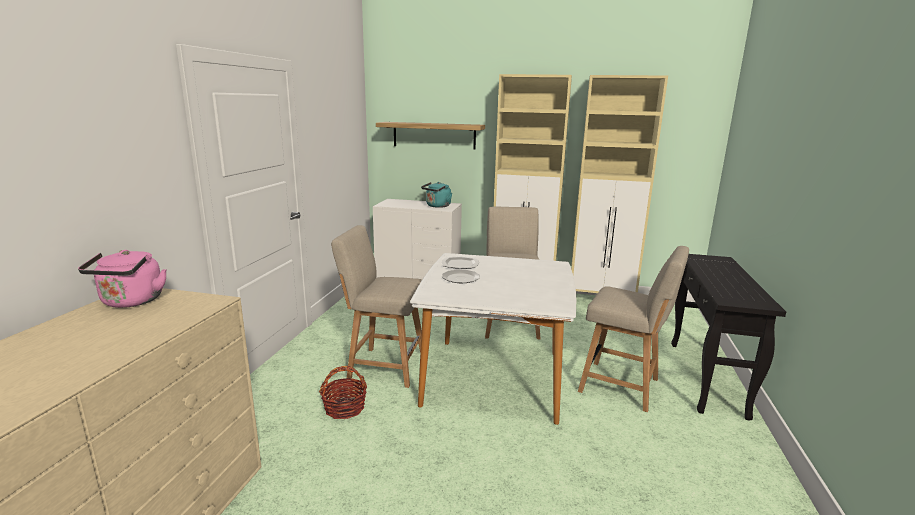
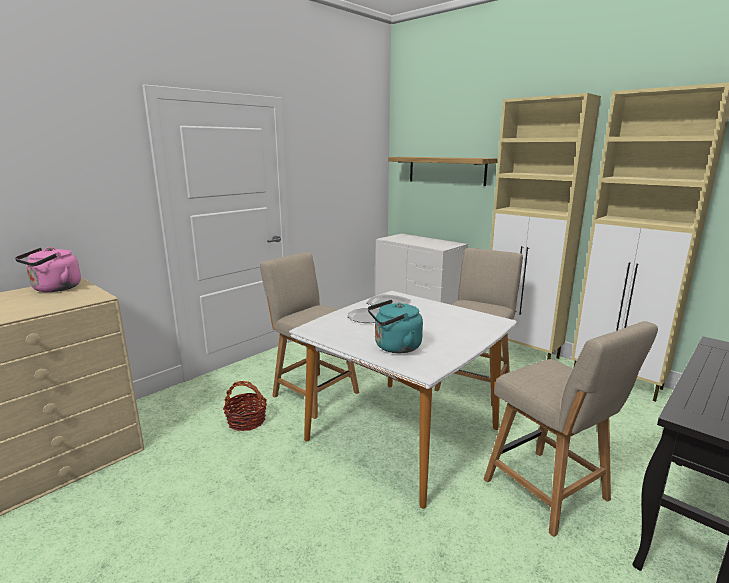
camera: 30 degrees right, 0 degrees up
turquoise kettle [421,182,452,208] -> turquoise kettle moved to [368,300,423,353]

